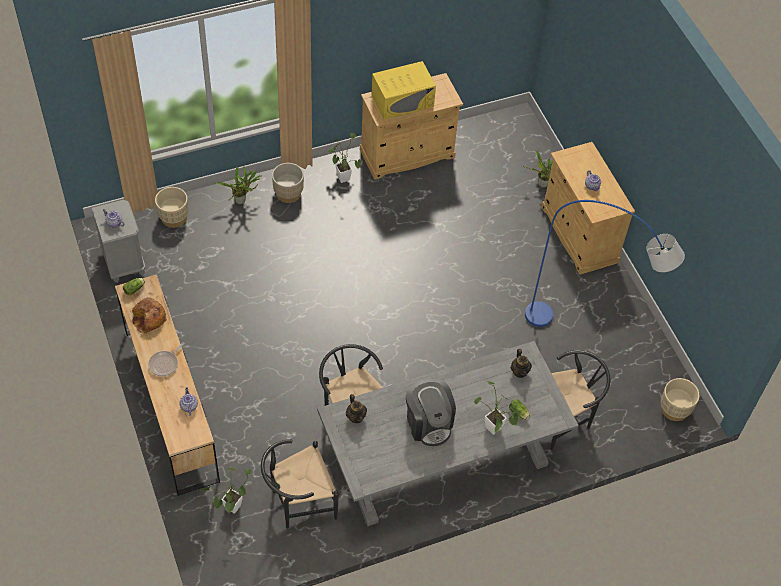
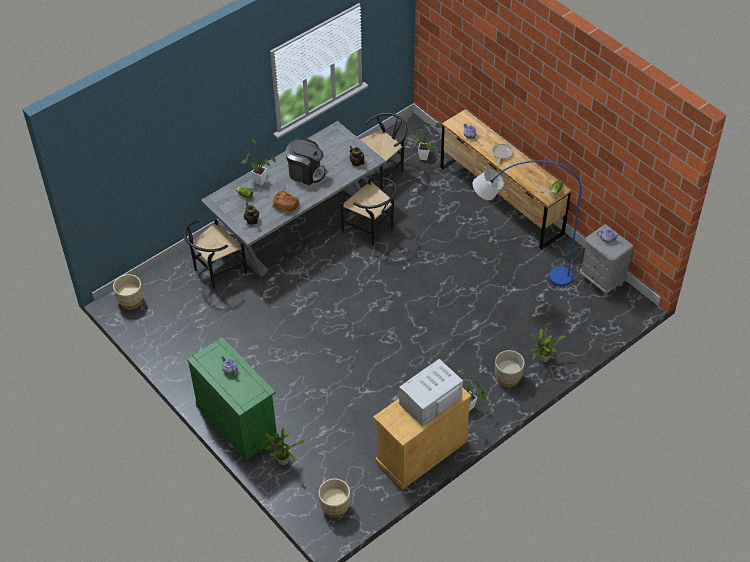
camera: 165 degrees right, 5 degrees down
bread [132,297,167,333] -> bread moved to [273,190,299,212]
beige planter [155,187,188,228] -> beige planter moved to [319,479,350,518]
yellow microwave [371,61,436,120] -> white microwave [399,359,463,426]
coffee machine [406,379,456,446] -> coffee machine turned 150 degrees clockwise [286,138,326,185]
blue floor lamp [525,200,685,327] -> blue floor lamp moved to [473,160,581,287]
beige cabinet [541,142,635,275] -> green cabinet [187,337,279,460]

